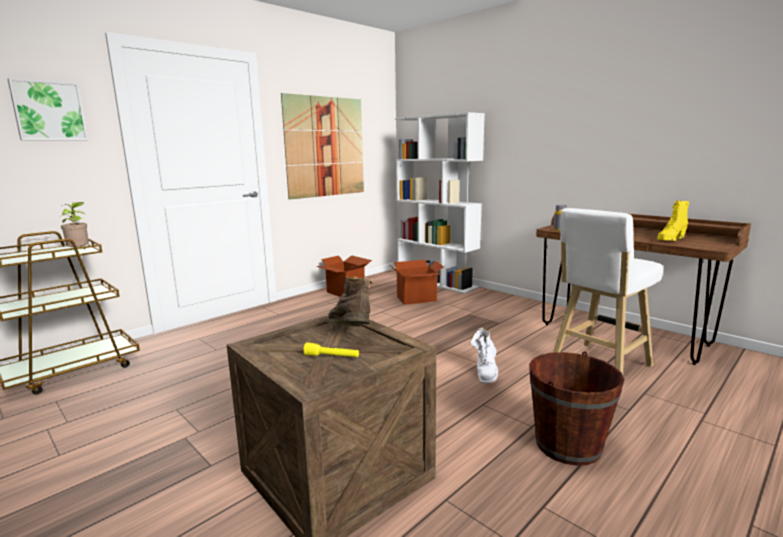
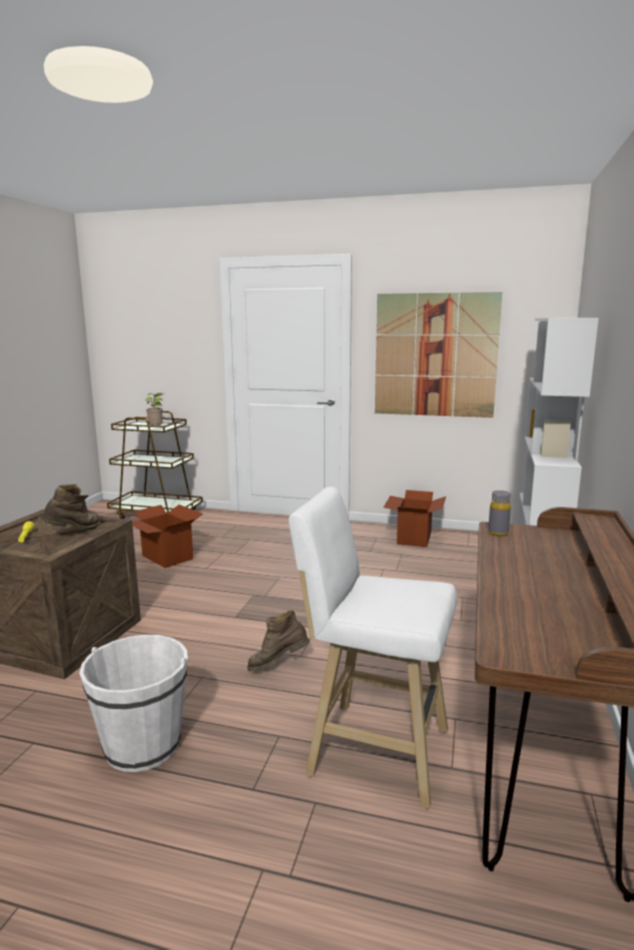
camera: 60 degrees right, 0 degrees up
picture [8,78,88,140] -> none
cardboard box [391,260,444,305] -> cardboard box moved to [132,505,202,568]
white boot [470,328,498,383] -> brown boot [247,610,310,671]
brown bucket [529,351,625,466] -> white bucket [79,635,188,772]
yellow boot [657,201,689,241] -> none

